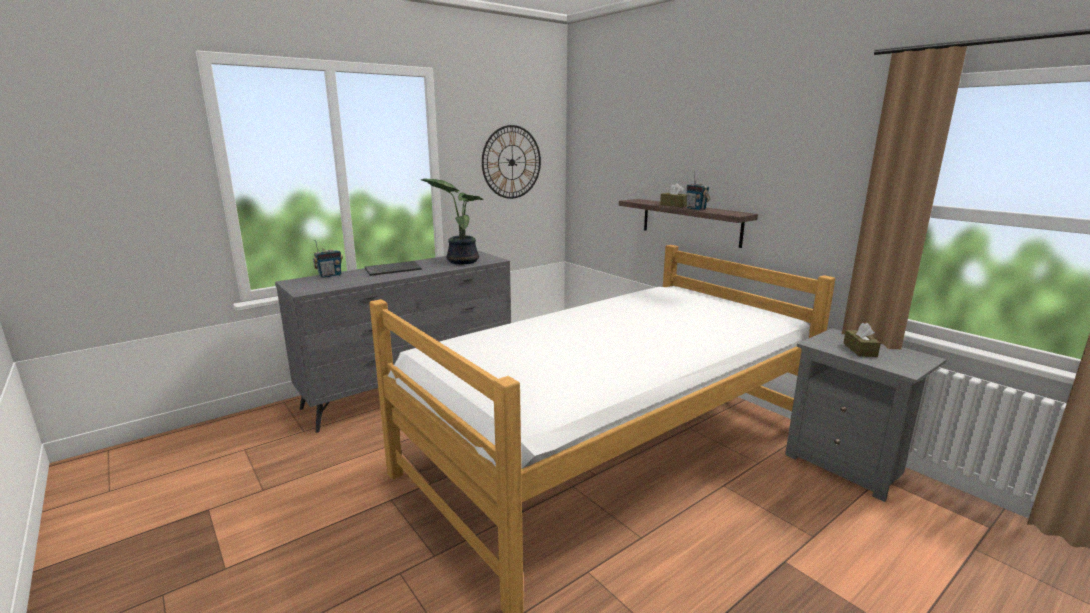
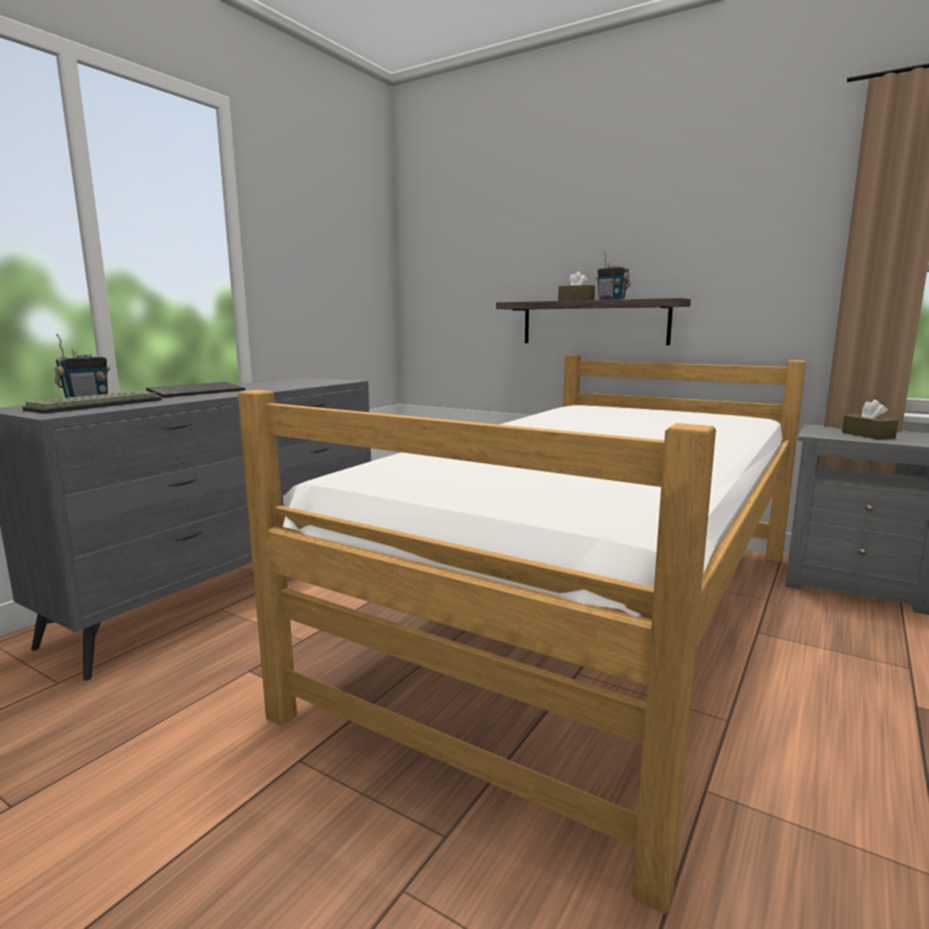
camera: 20 degrees left, 5 degrees down
potted plant [421,178,485,264] -> none
wall clock [482,125,541,199] -> none
none -> keyboard [22,391,162,414]

